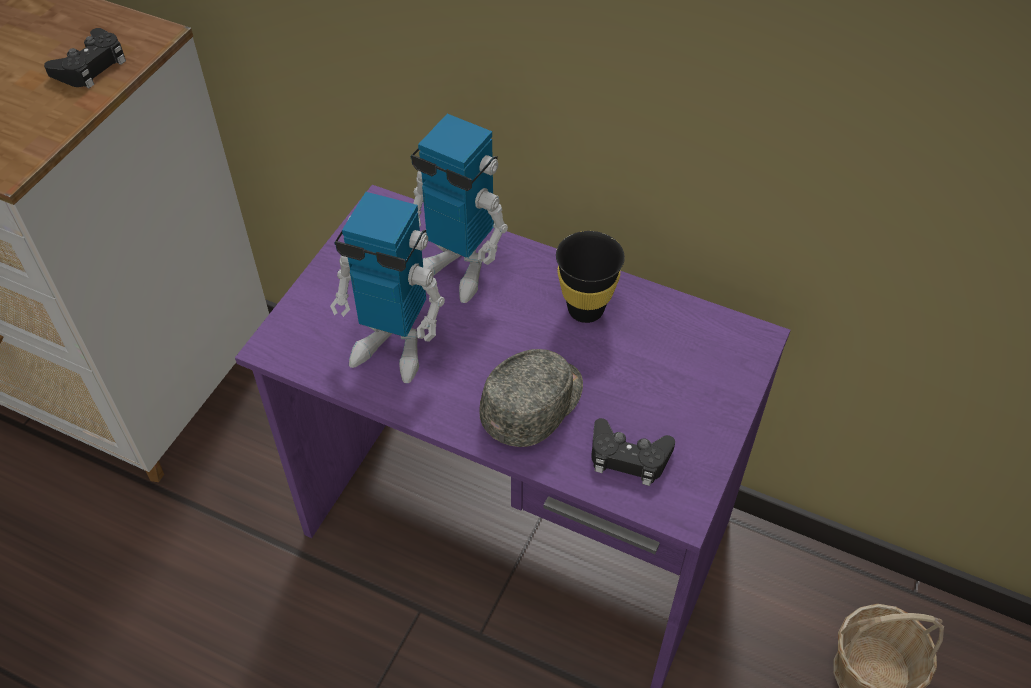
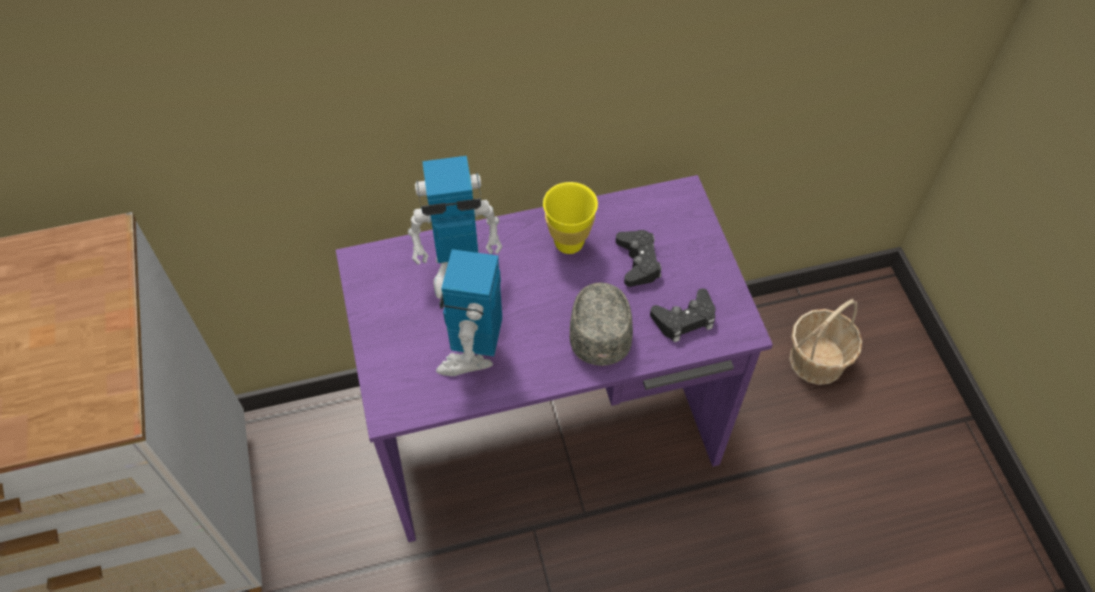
camera: 40 degrees left, 5 degrees up
black game controller [44,28,126,88] -> black game controller moved to [616,230,662,287]
toy robot [330,192,445,383] -> toy robot turned 120 degrees clockwise [436,249,502,376]
black cup [556,231,625,323] -> yellow cup [543,182,598,254]

